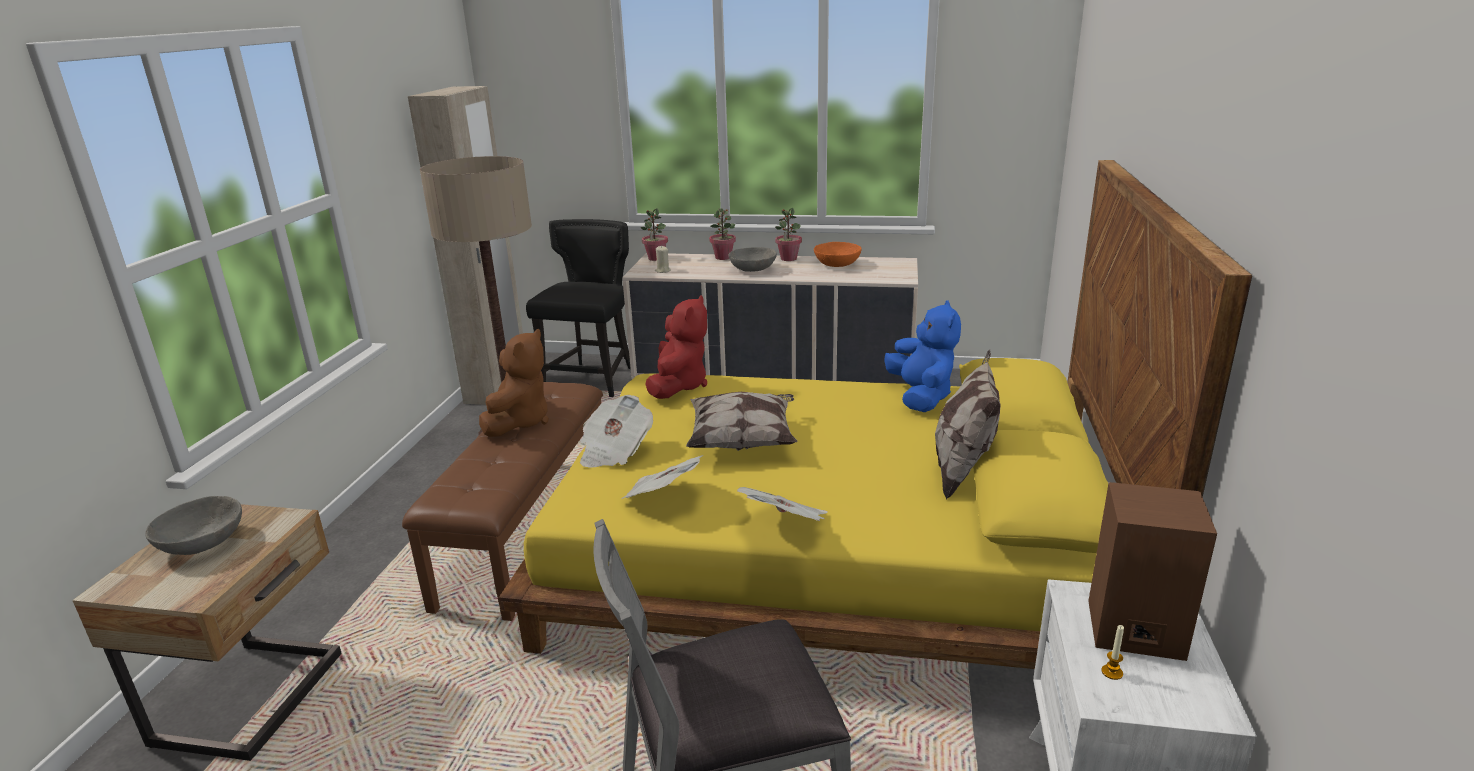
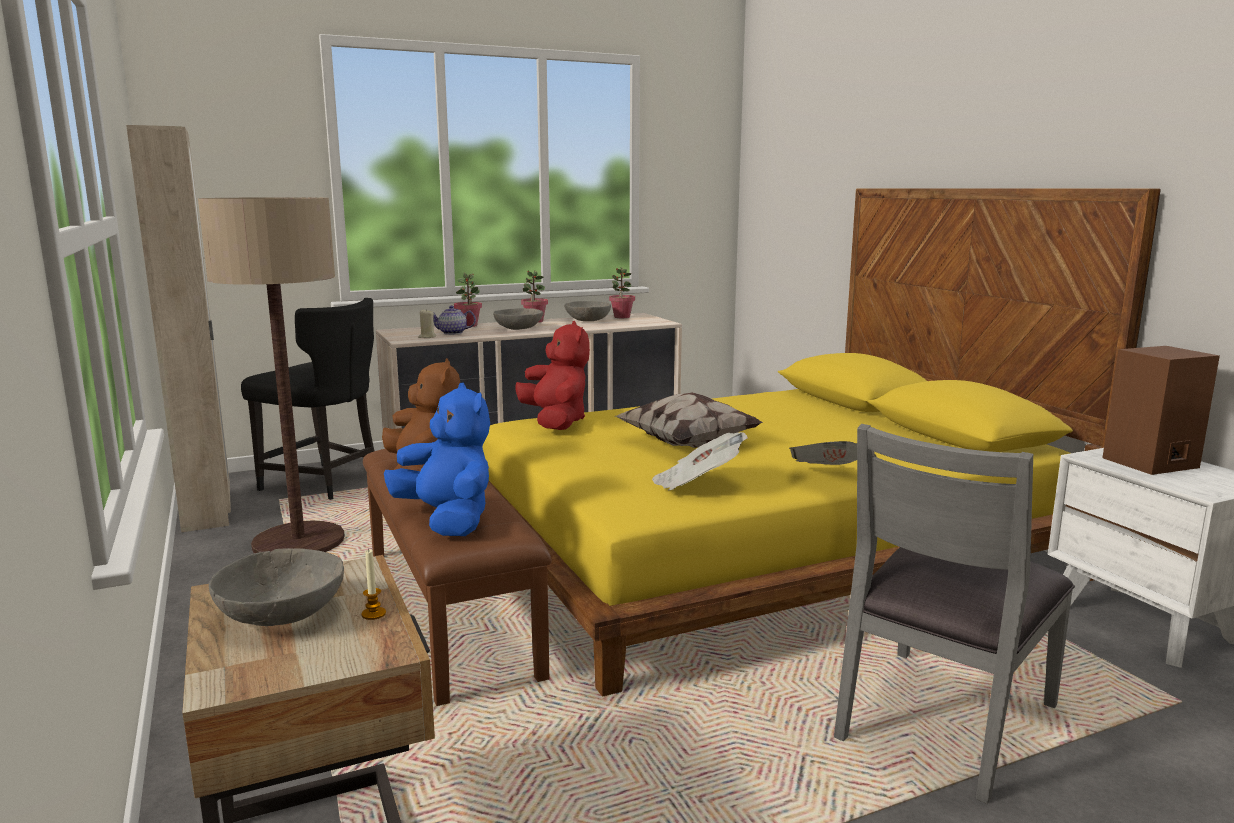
camera: 35 degrees left, 10 degrees down
black chair [526,219,631,397] -> black chair turned 135 degrees clockwise [241,298,375,500]
newspaper [580,395,653,468] -> none
potted plant [641,208,668,261] -> potted plant moved to [609,267,635,318]
orange bowl [814,242,861,267] -> grey bowl [564,301,611,321]
blue plush toy [884,300,961,412] -> blue plush toy moved to [384,383,490,536]
pillow [935,350,1001,499] -> none
candle [1101,625,1124,680] -> candle moved to [361,549,386,620]
none -> teapot [433,305,476,335]

